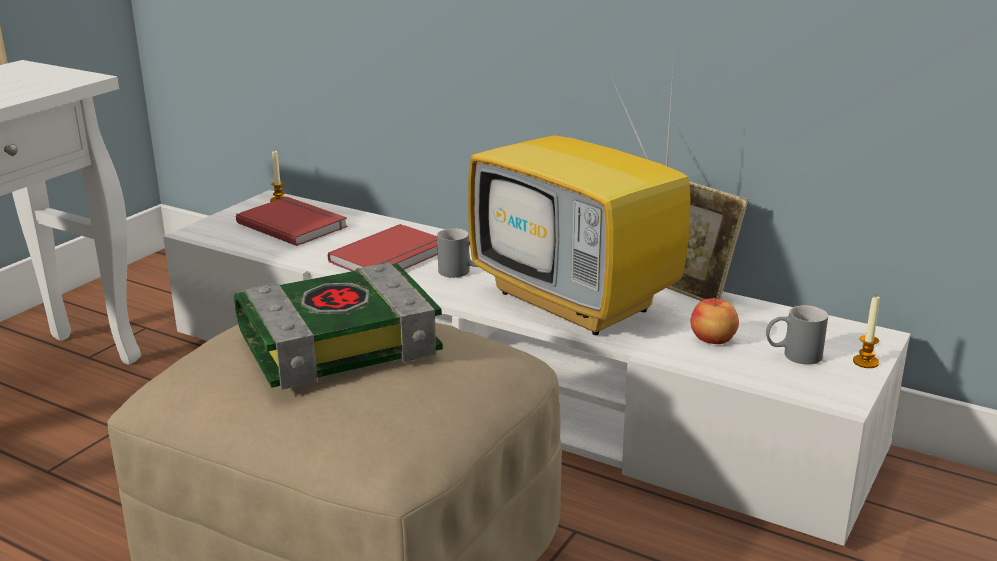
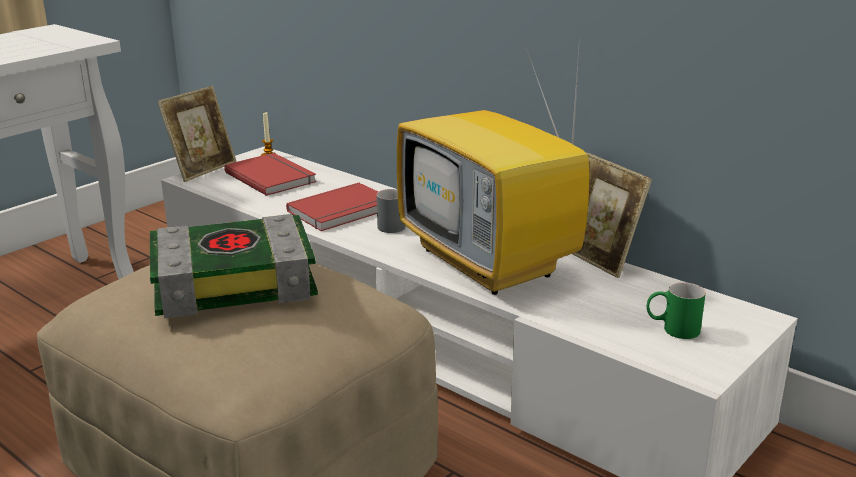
camera: 10 degrees right, 0 degrees up
apple [691,298,739,344] -> none
grey mug [766,305,828,365] -> green mug [647,282,706,339]
candle [853,295,880,368] -> none
none -> picture frame [158,86,236,182]

